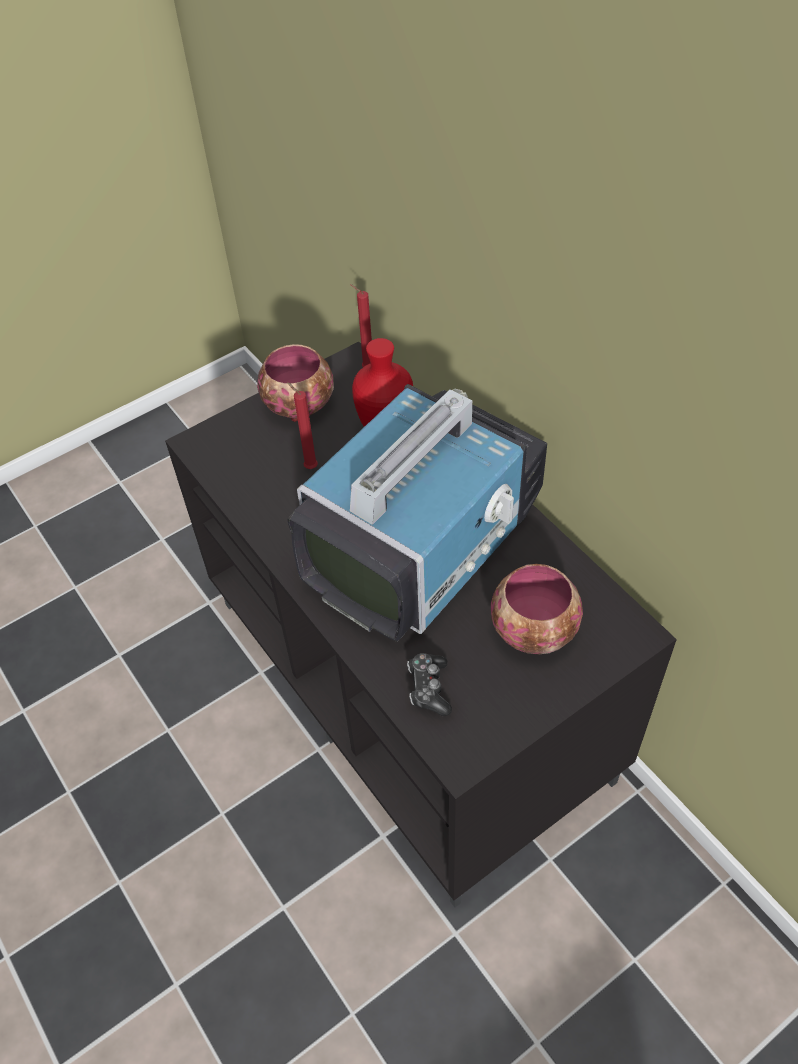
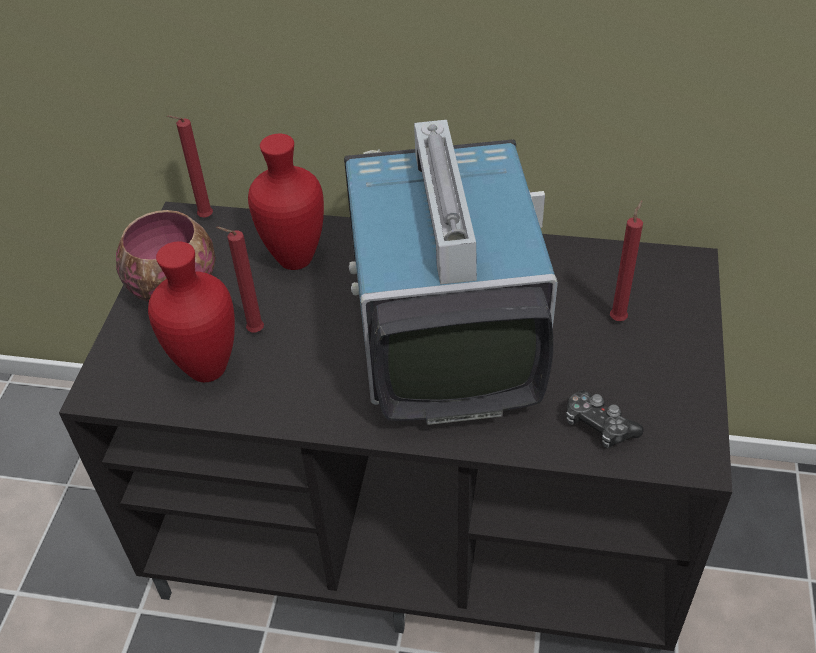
camera: 45 degrees left, 5 degrees down
bowl [491,564,583,654] -> red candle [610,200,643,321]
none -> red vase [148,241,235,382]

